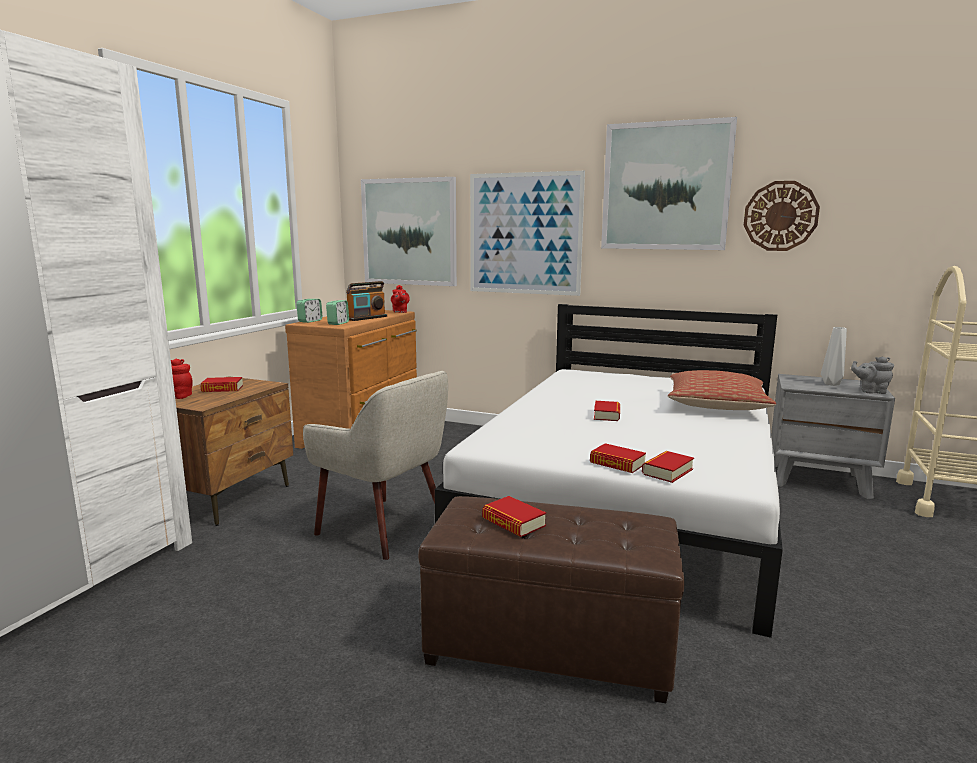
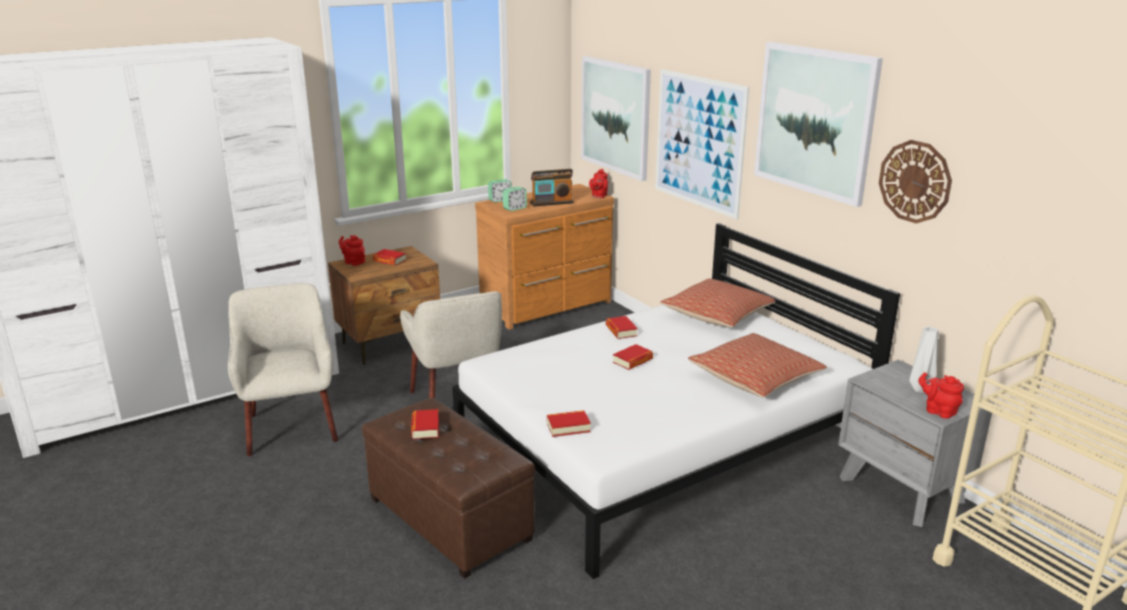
camera: 35 degrees right, 10 degrees up
book [590,443,646,473] -> book moved to [606,316,638,339]
grey teapot [851,356,894,394] -> red teapot [918,372,964,419]
none -> beige armchair [228,283,338,456]
none -> pillow [660,279,775,327]

